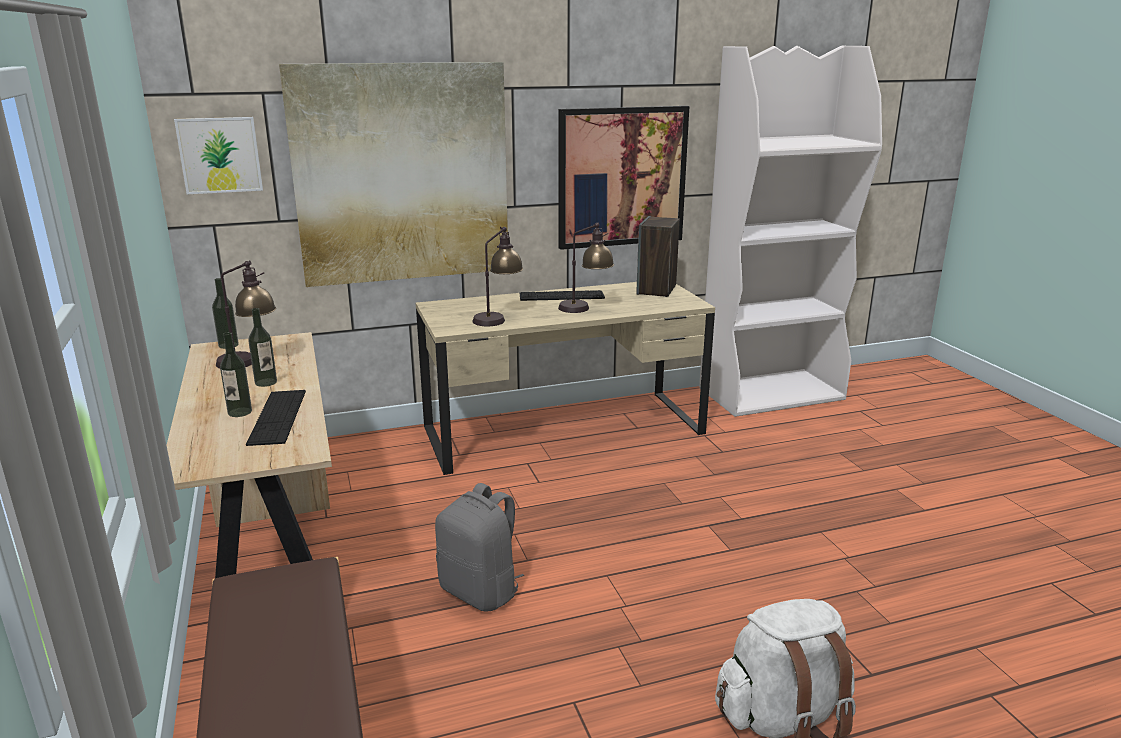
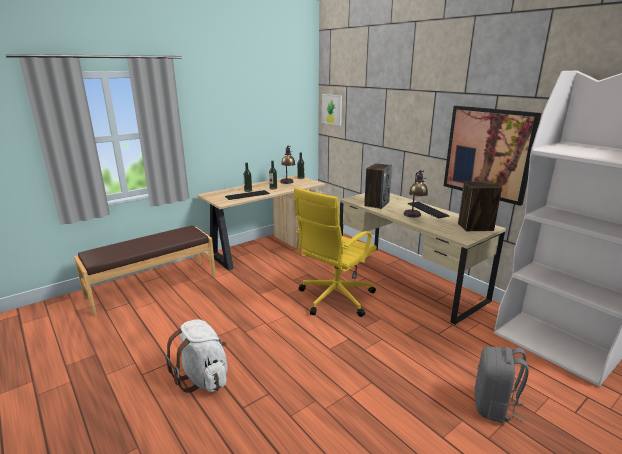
camera: 70 degrees right, 0 degrees up
picture [279,62,508,287] -> none
grey backpack [435,483,524,612] -> grey backpack moved to [475,347,529,423]
table lamp [472,227,523,326] -> speaker [364,163,392,209]
none -> yellow office chair [294,187,377,317]

